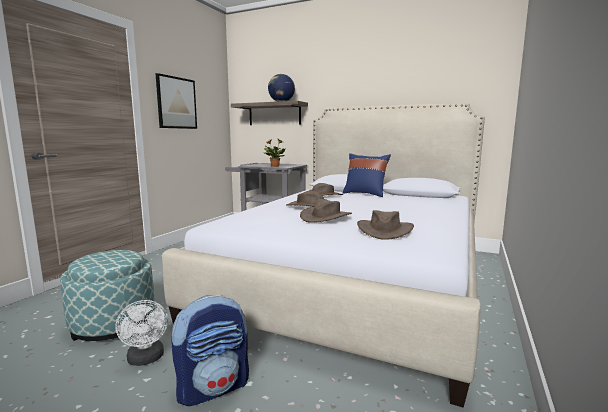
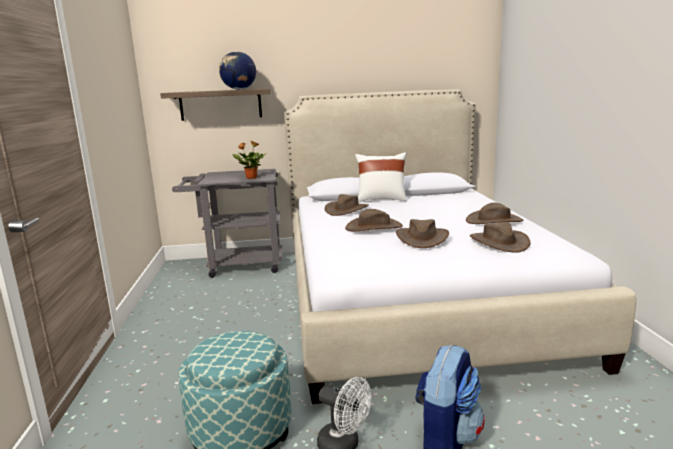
camera: 30 degrees left, 5 degrees up
picture [155,73,197,129] -> none
blue pillow [343,153,391,197] -> white pillow [355,152,407,202]
none -> brown hat [466,203,524,224]

